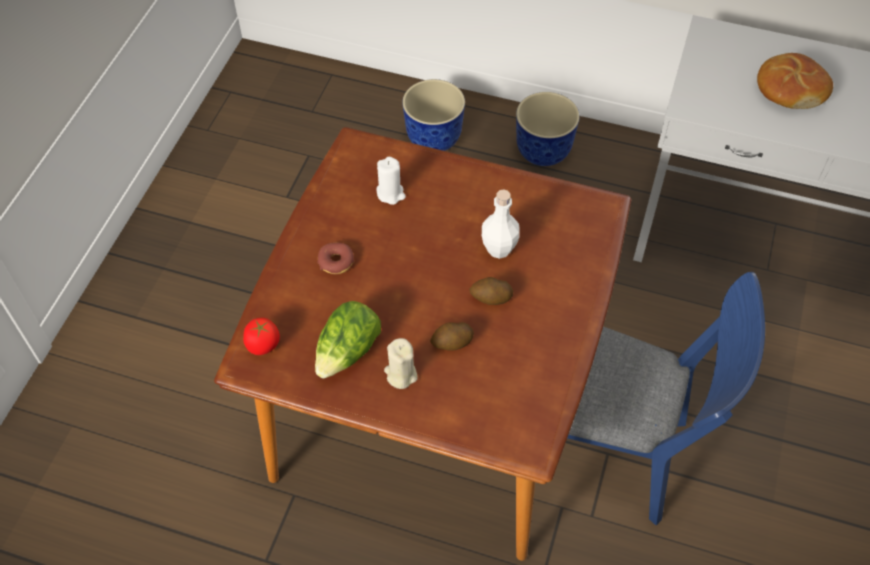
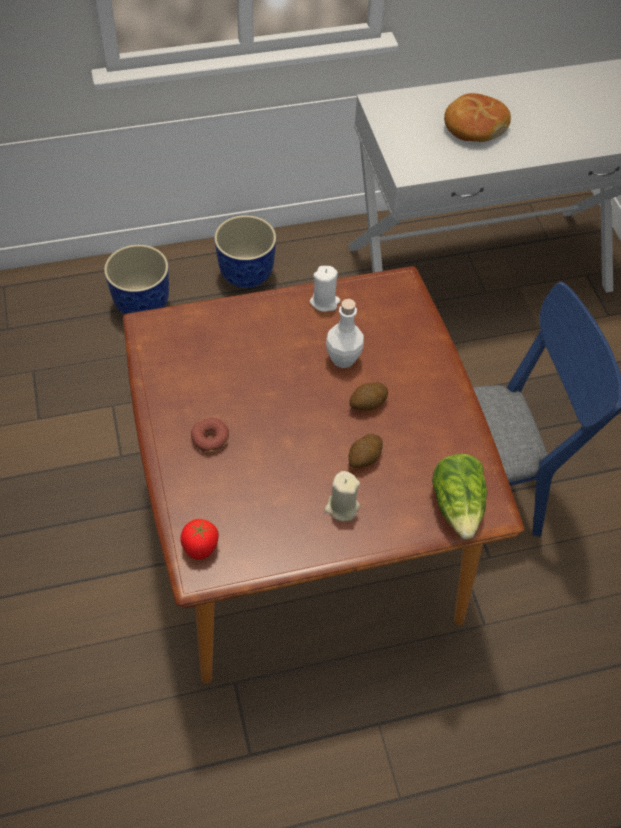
camera: 35 degrees left, 0 degrees up
lettuce [315,301,381,379] -> lettuce moved to [432,454,487,539]
white candle [376,157,406,205] -> white candle moved to [310,266,340,312]

